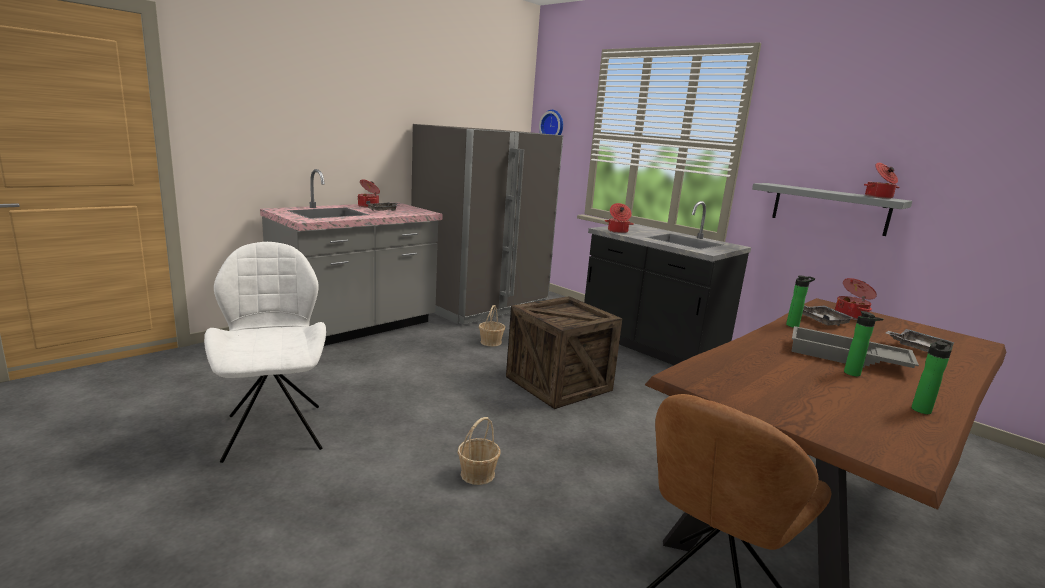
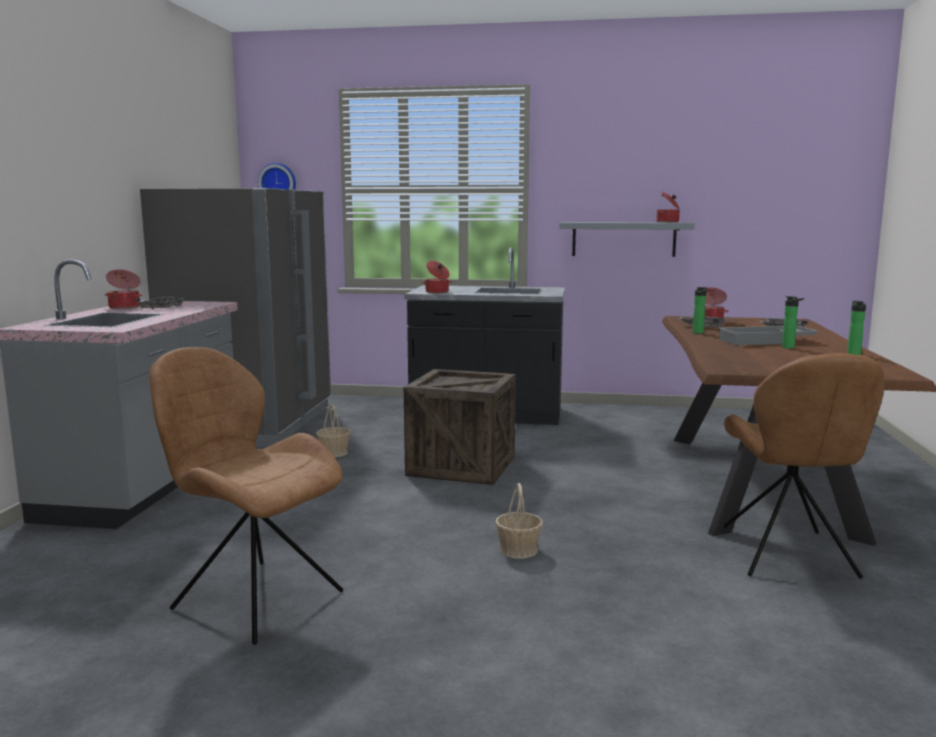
camera: 35 degrees left, 5 degrees down
white chair [204,242,326,463] -> brown chair [149,347,343,645]

